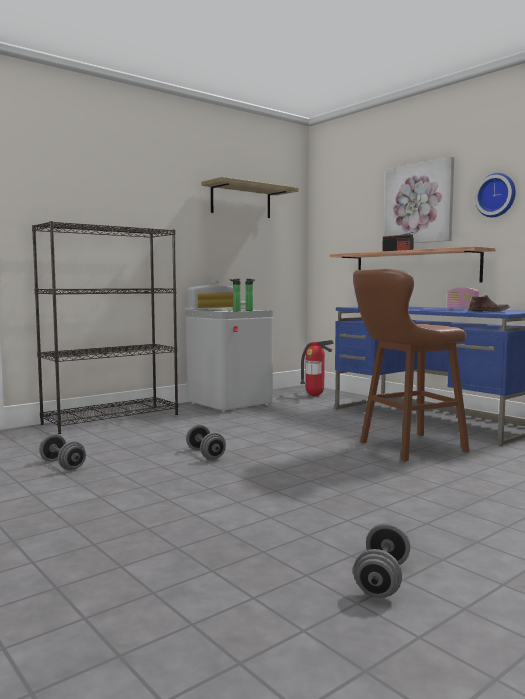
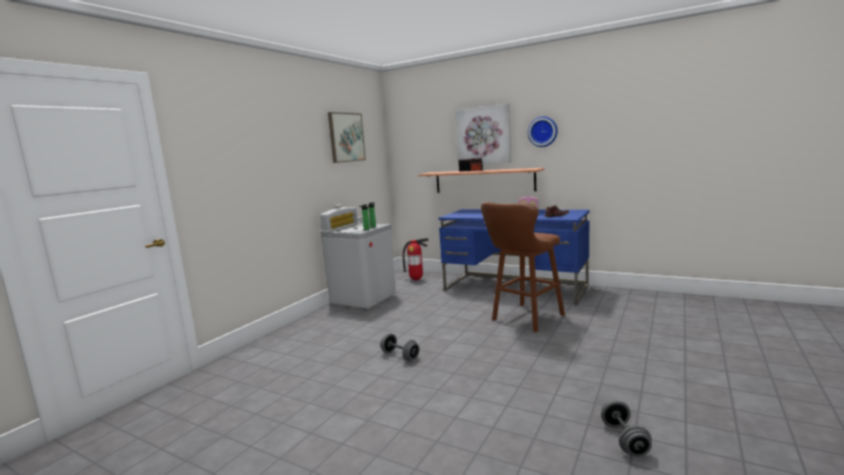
camera: 20 degrees left, 5 degrees up
black bookcase [32,221,178,434] -> none
grey dumbbell [39,434,86,470] -> none
shelf [202,177,299,218] -> picture [328,112,366,163]

